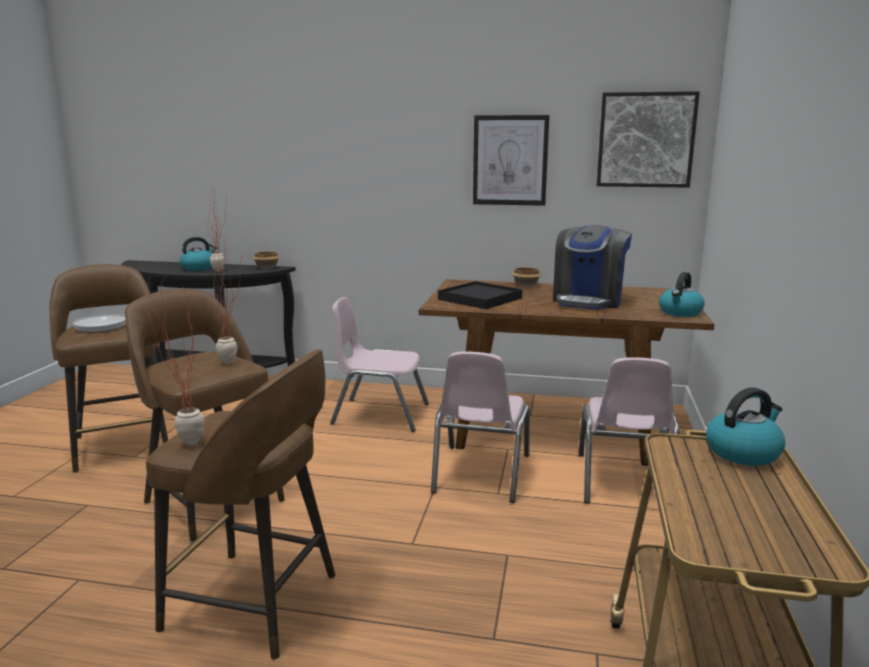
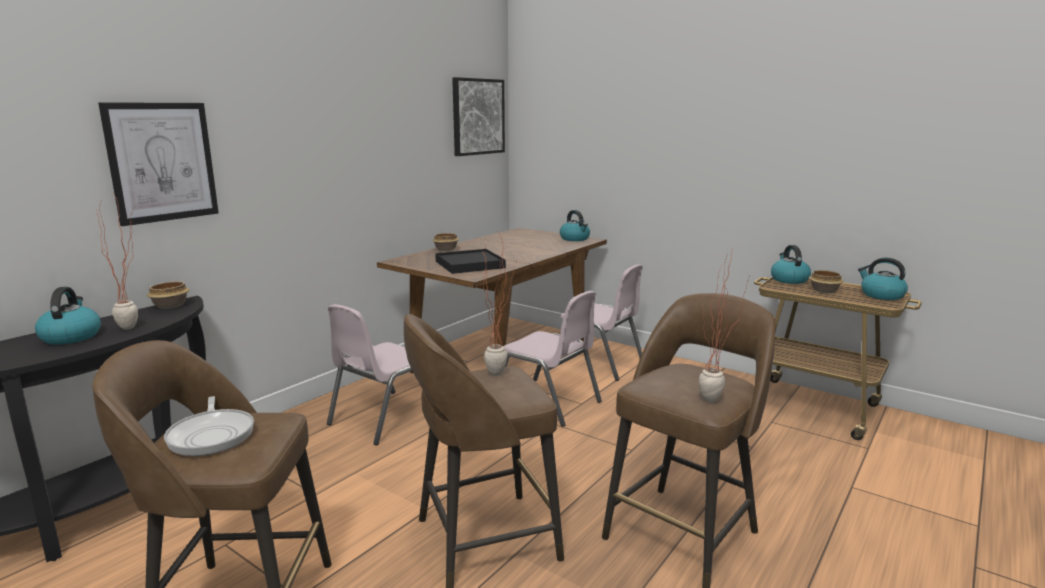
camera: 65 degrees left, 0 degrees up
picture [473,115,549,206] -> picture moved to [98,102,219,226]
coffee machine [553,225,632,310] -> none
none -> bowl [809,270,844,293]
none -> kettle [858,258,908,300]

